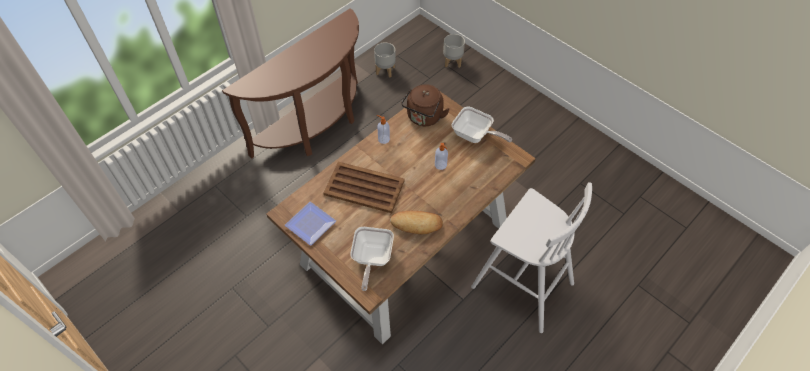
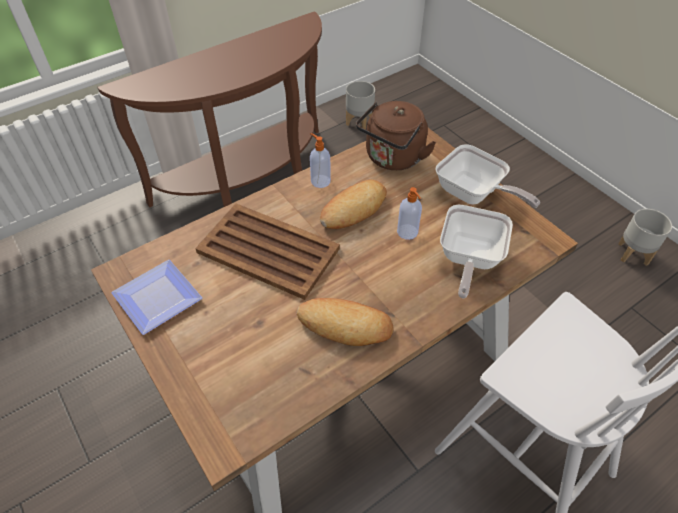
camera: 10 degrees right, 5 degrees down
frying pan [350,227,394,291] -> frying pan moved to [440,204,513,298]
grey planter [443,34,465,68] -> grey planter moved to [618,209,672,266]
none -> bread [320,179,387,229]

